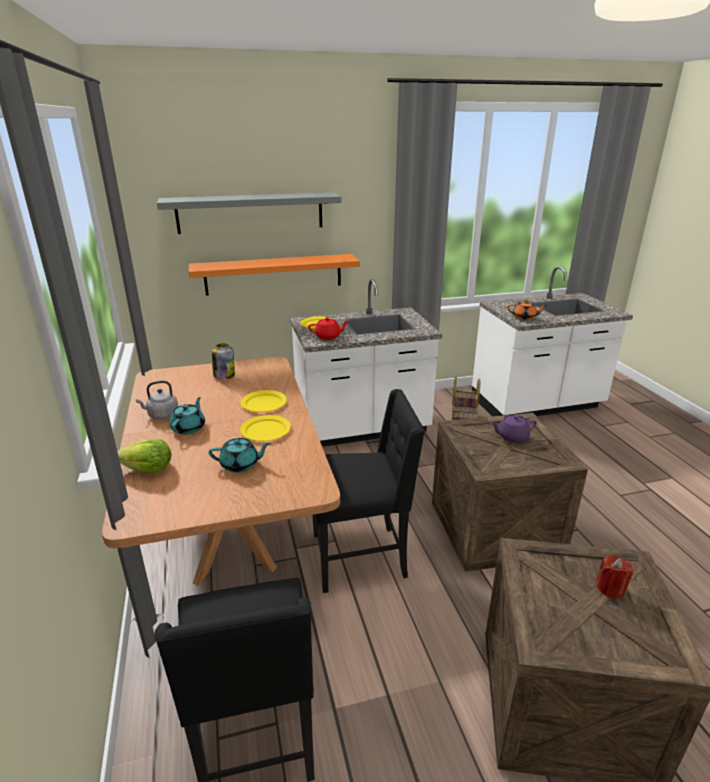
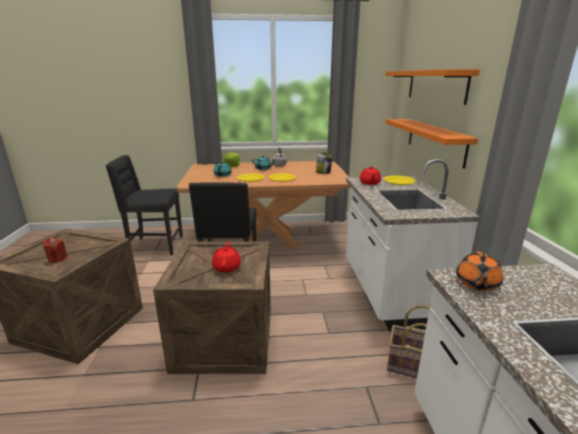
camera: 100 degrees right, 5 degrees down
grey shelf [157,192,341,234] -> orange shelf [386,69,480,105]
purple teapot [491,415,537,442] -> red teapot [212,241,241,273]

